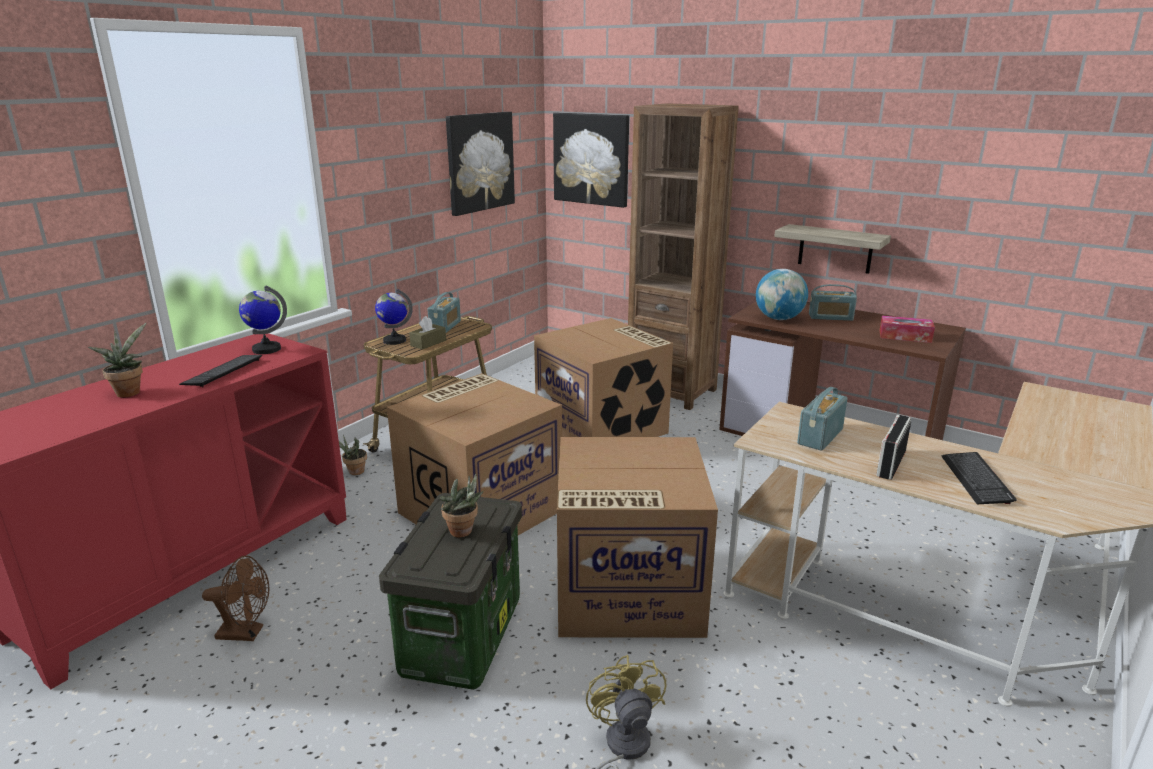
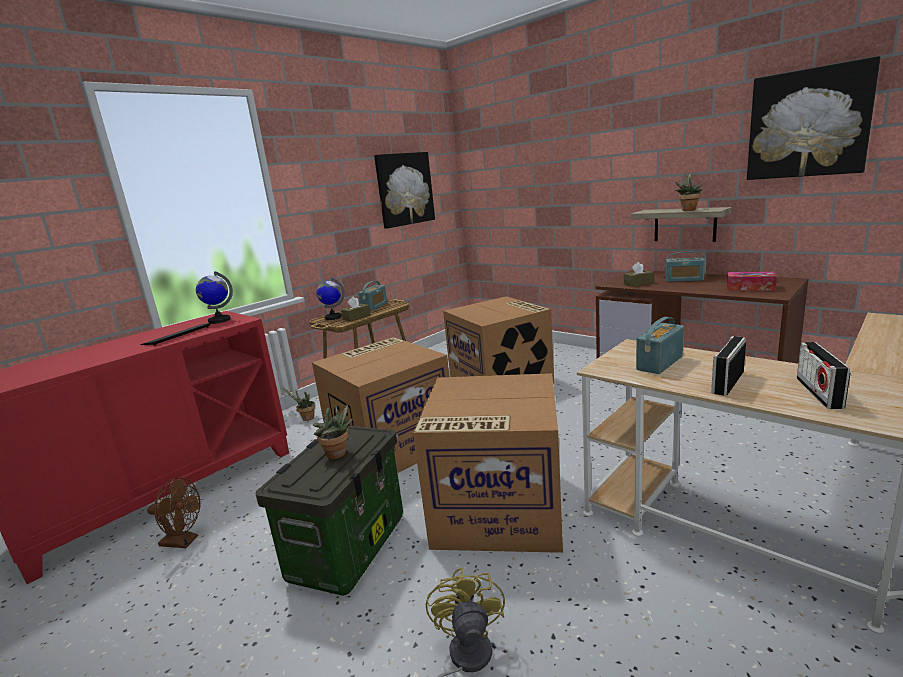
camera: 10 degrees right, 5 degrees down
potted plant [88,323,146,398] -> potted plant moved to [675,172,702,211]
picture [553,113,629,208] -> picture moved to [747,56,881,180]
brown bookcase [628,103,739,410] -> none
globe [756,269,808,320] -> brown tissue box [624,262,654,287]
keyboard [941,452,1016,504] -> radio [797,342,850,409]

